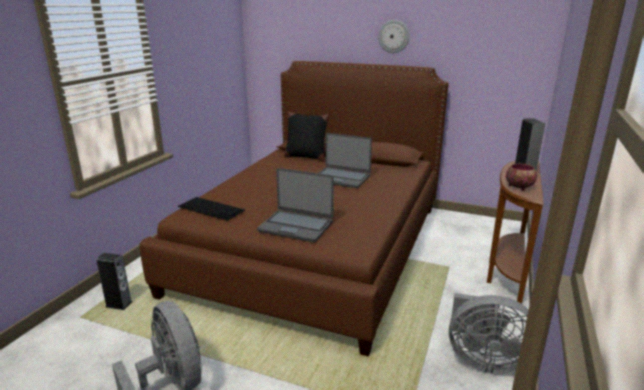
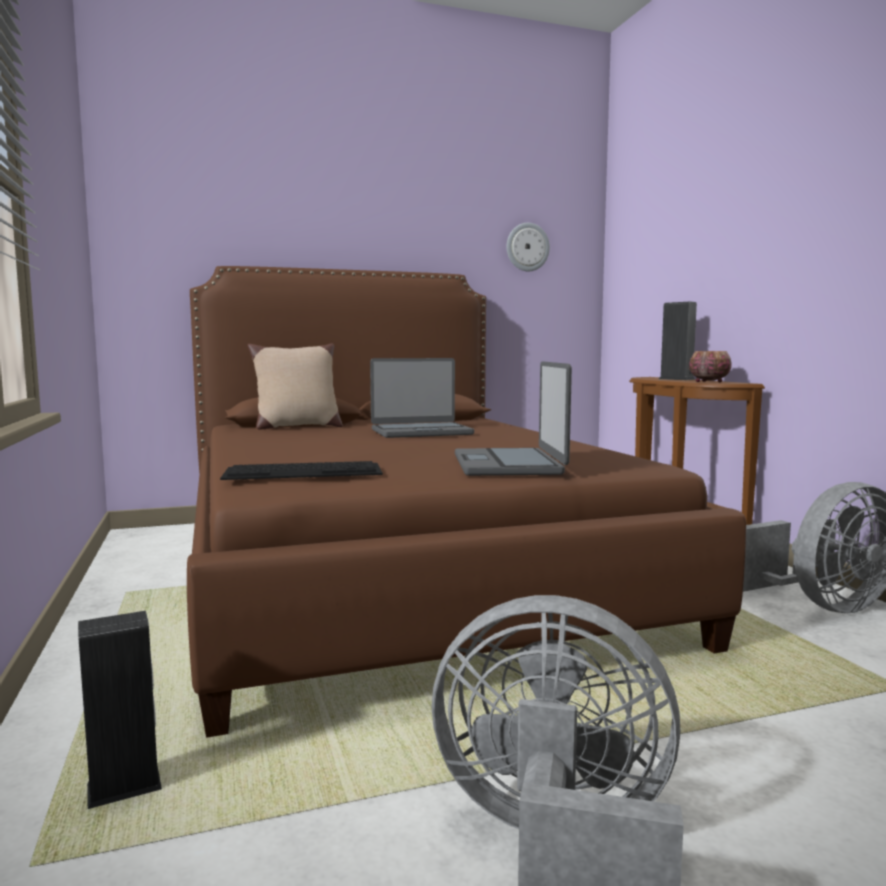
camera: 40 degrees left, 15 degrees down
laptop [257,168,334,242] -> laptop turned 105 degrees clockwise [455,361,572,476]
black pillow [284,111,329,162] -> beige pillow [248,343,343,430]
wall clock [378,20,409,53] -> wall clock moved to [507,223,550,271]

